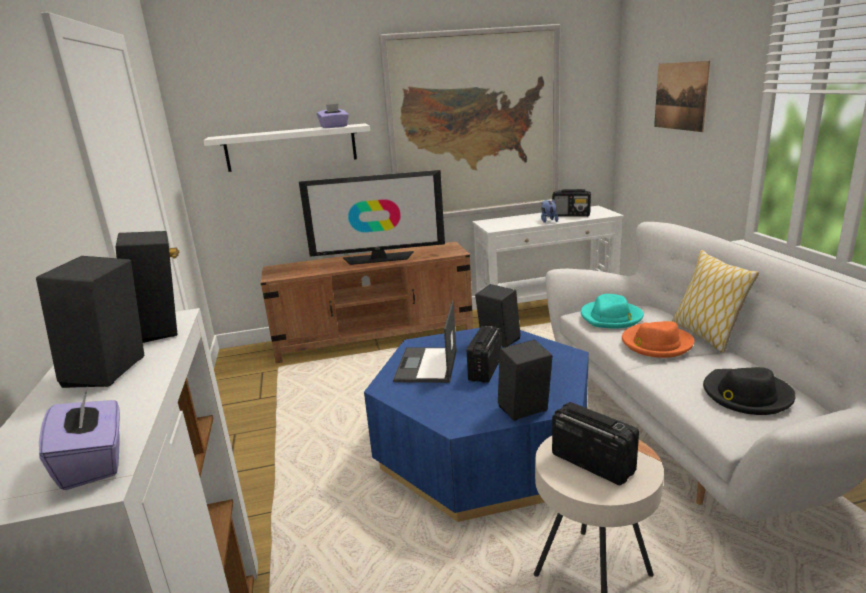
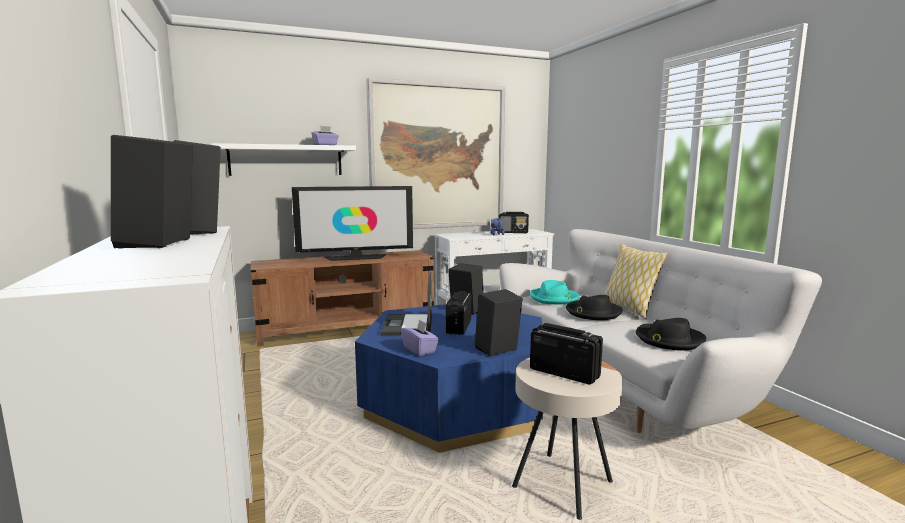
camera: 10 degrees left, 10 degrees down
purple tissue box [39,386,120,490] -> purple tissue box moved to [401,319,439,356]
orange hat [622,321,694,358] -> black hat [566,295,623,320]
picture [654,61,710,132] -> none

